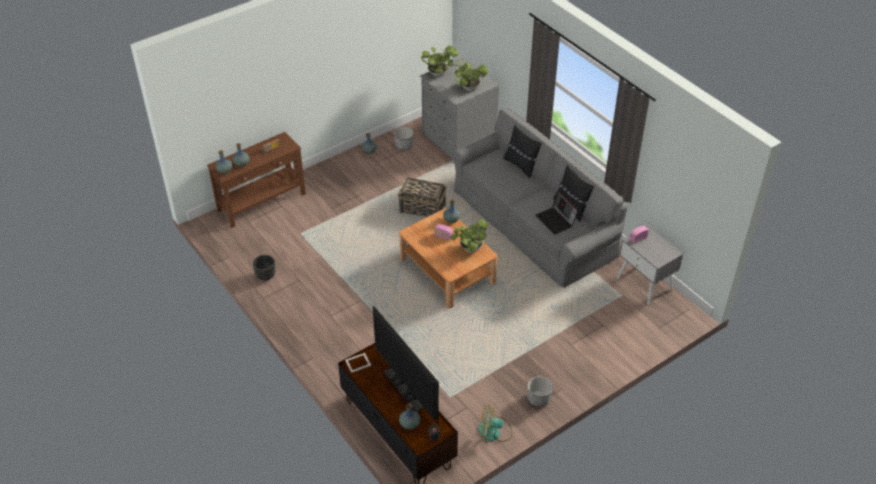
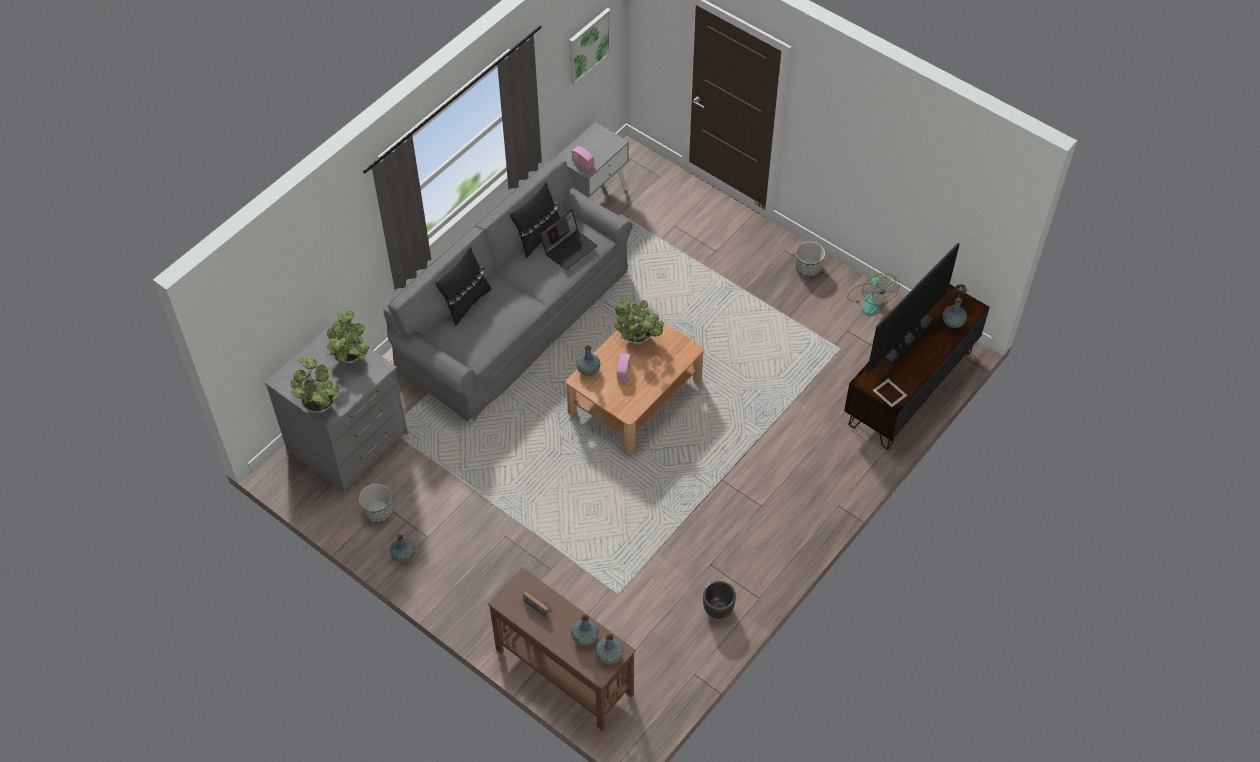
camera: 105 degrees left, 10 degrees up
basket [398,177,447,217] -> none
none -> picture [569,8,611,85]

